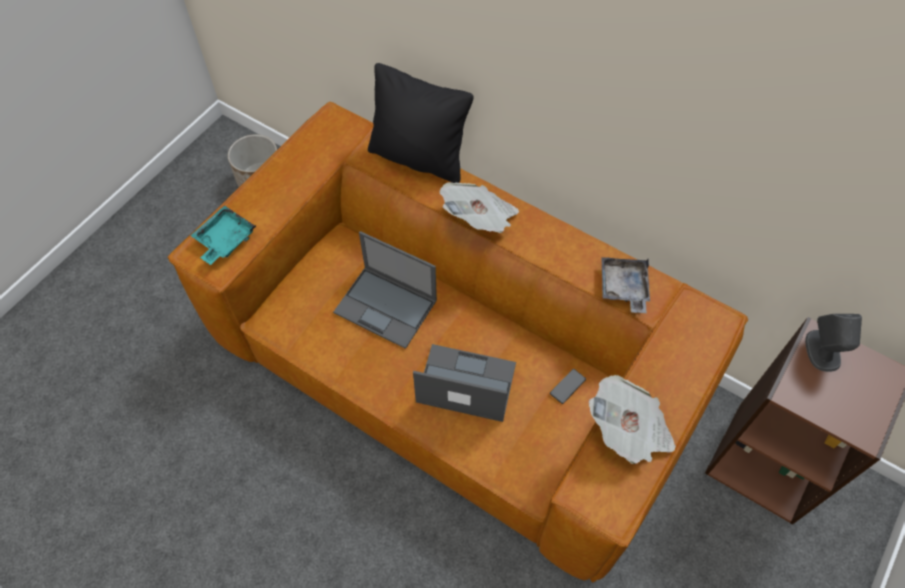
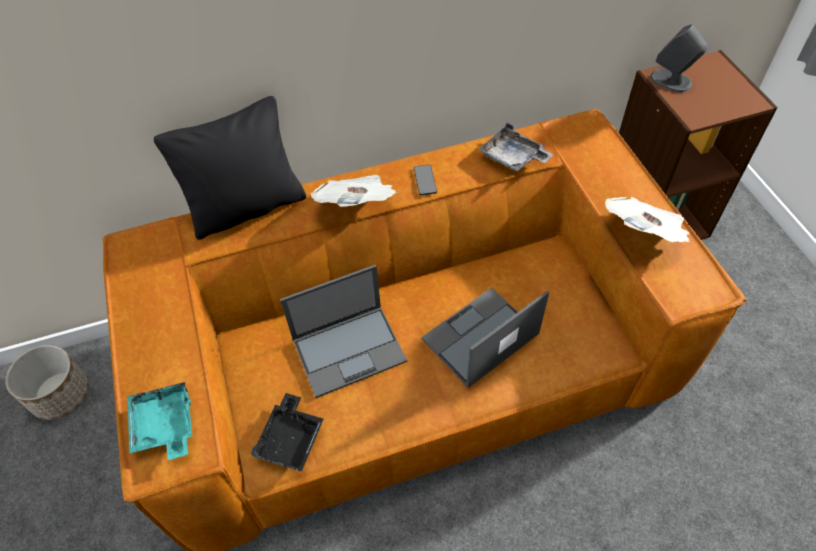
camera: 50 degrees left, 5 degrees down
phone [550,369,586,404] -> phone moved to [414,165,437,195]
none -> black tray [251,393,323,472]

